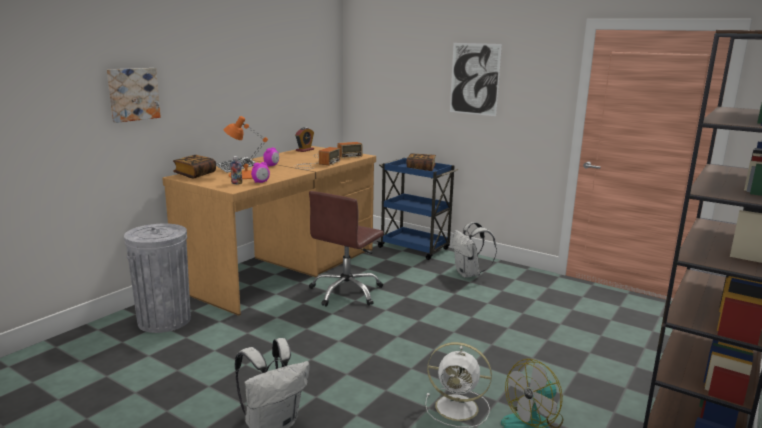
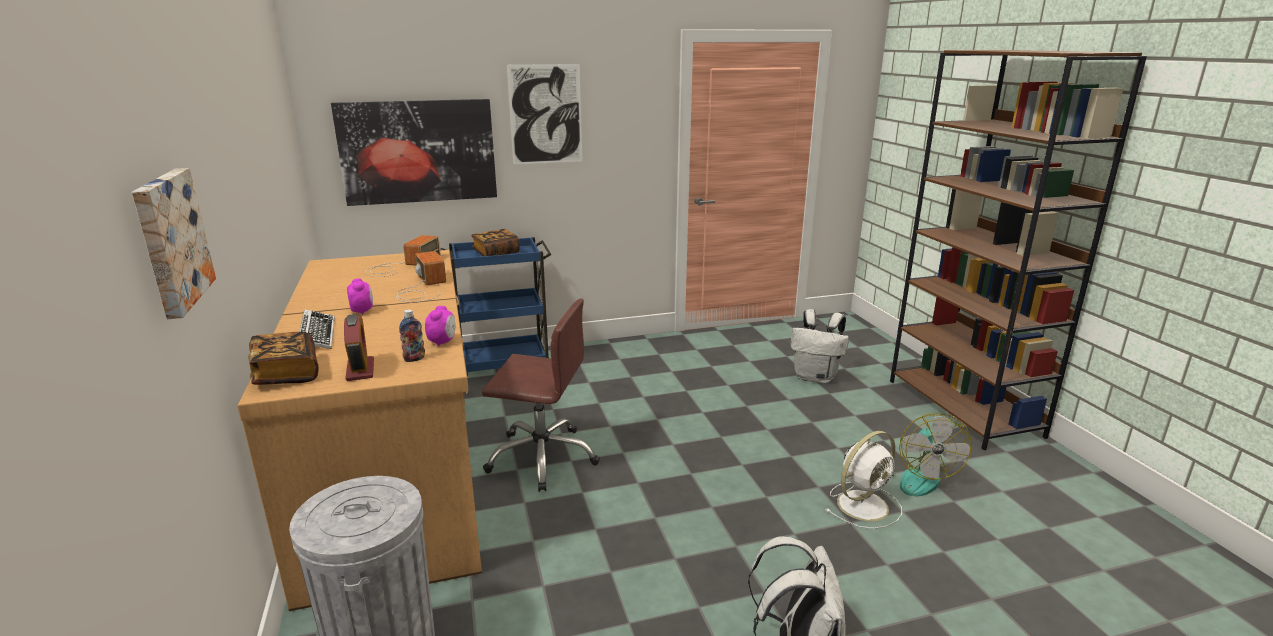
camera: 50 degrees left, 5 degrees up
orange table lamp [224,116,268,179] -> none
alarm clock [295,127,314,152] -> alarm clock moved to [344,314,374,381]
brown office chair [309,191,384,307] -> brown office chair turned 60 degrees counterclockwise [482,299,600,492]
white backpack [452,222,497,278] -> white backpack moved to [790,309,849,384]
none -> picture [331,99,497,206]

